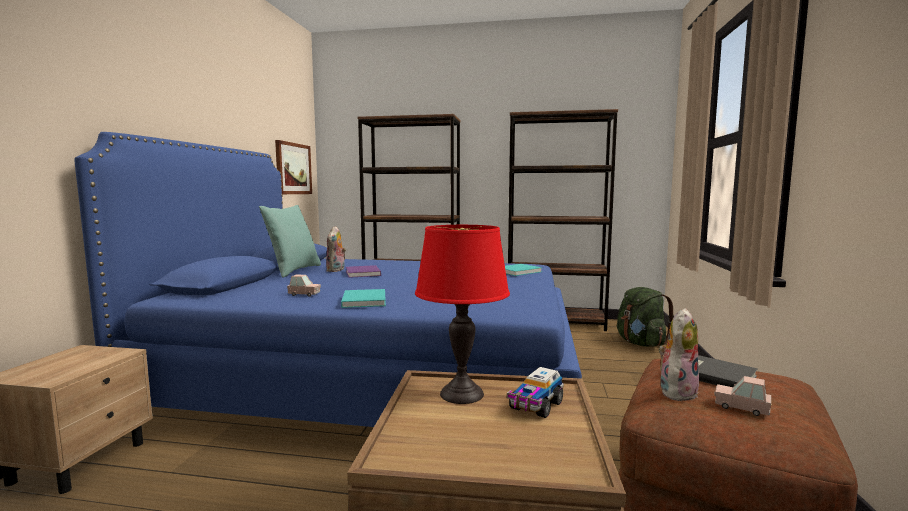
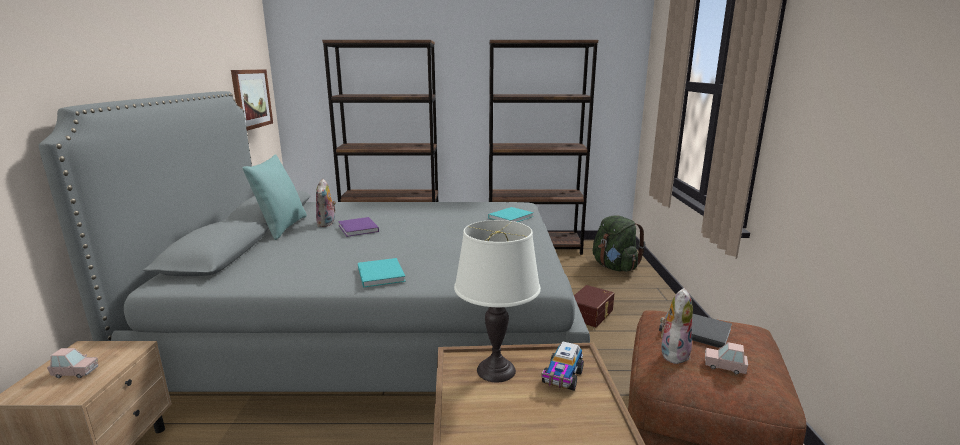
camera: 10 degrees left, 10 degrees up
blue bed [74,132,582,427] -> grey bed [38,91,590,392]
pink toy car [287,274,321,296] -> pink toy car moved to [47,348,98,378]
red table lamp [415,225,510,404] -> white table lamp [454,220,541,382]
none -> brown storage box [574,285,614,327]

